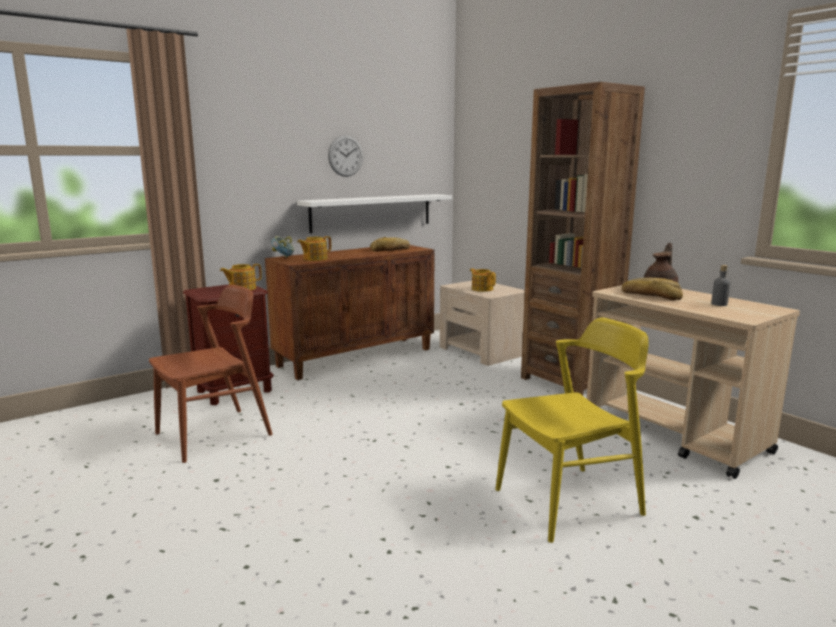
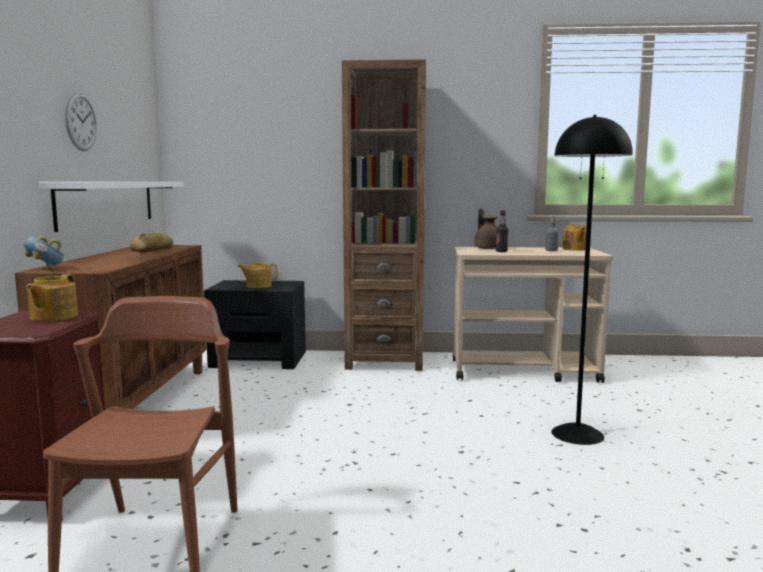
camera: 50 degrees left, 5 degrees down
teapot [297,236,331,261] -> teapot moved to [562,224,586,250]
beige nightstand [440,281,525,366] -> black nightstand [204,280,306,369]
yellow chair [496,317,649,543] -> black floor lamp [551,115,633,445]
bread [622,278,683,300] -> bottle [496,210,508,252]

